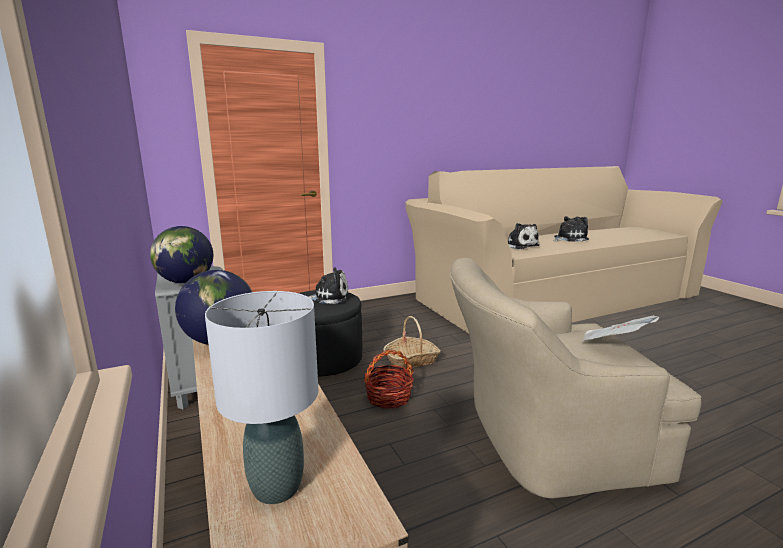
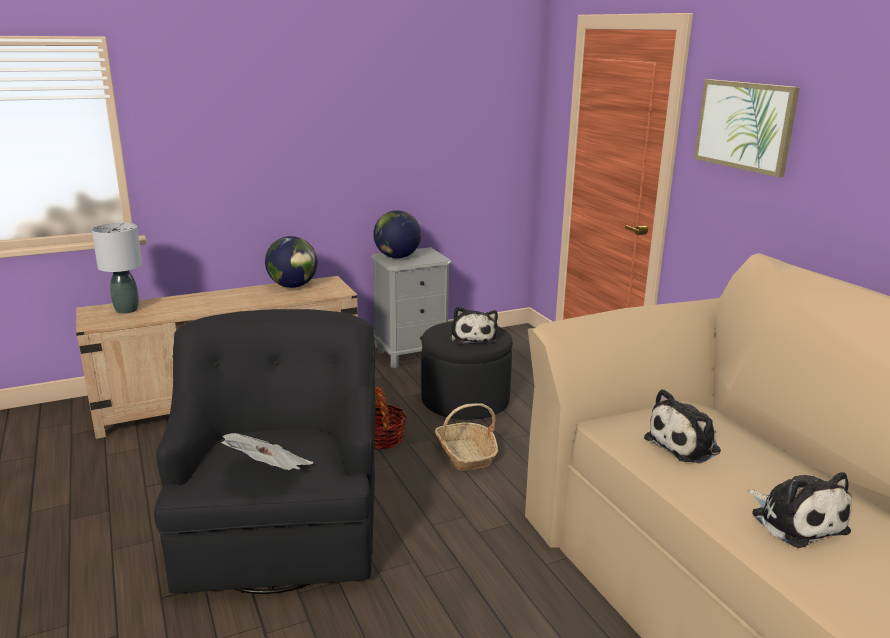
camera: 90 degrees right, 5 degrees up
beige armchair [450,258,701,499] -> black armchair [154,309,376,594]
none -> picture [694,79,800,177]

